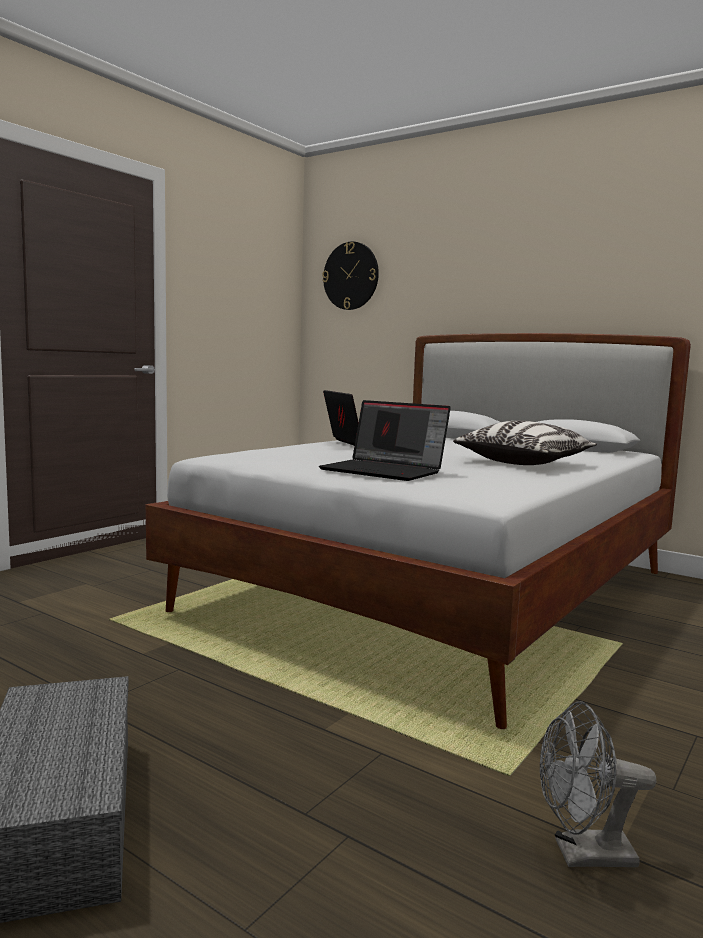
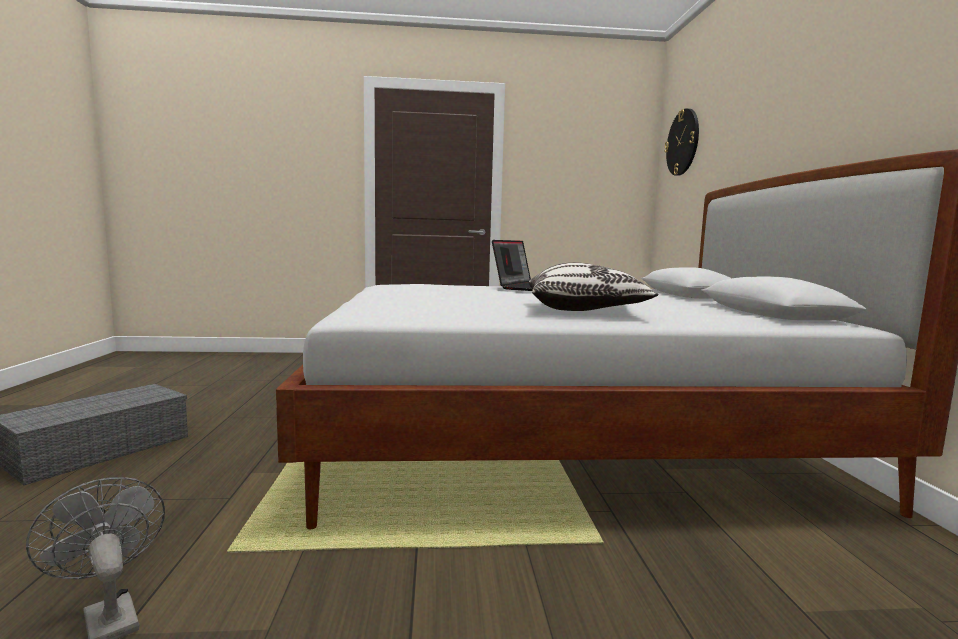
camera: 50 degrees right, 0 degrees up
laptop [319,400,451,481] -> none

